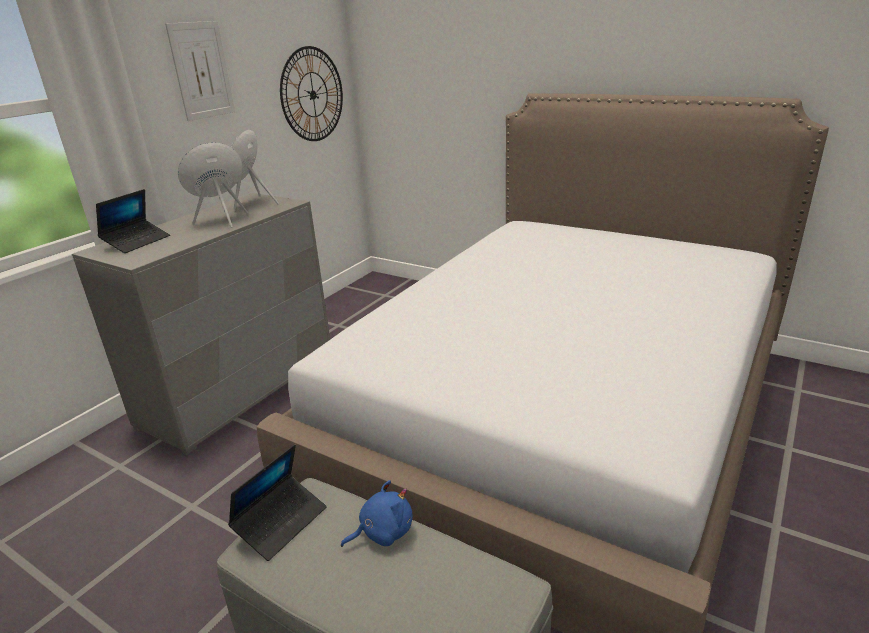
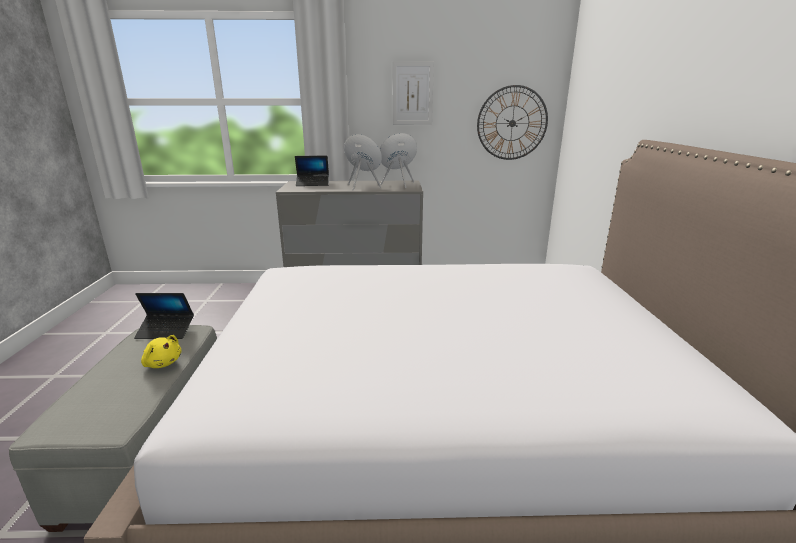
camera: 55 degrees right, 5 degrees down
blue plush toy [341,480,413,547] -> yellow plush toy [141,335,181,368]

